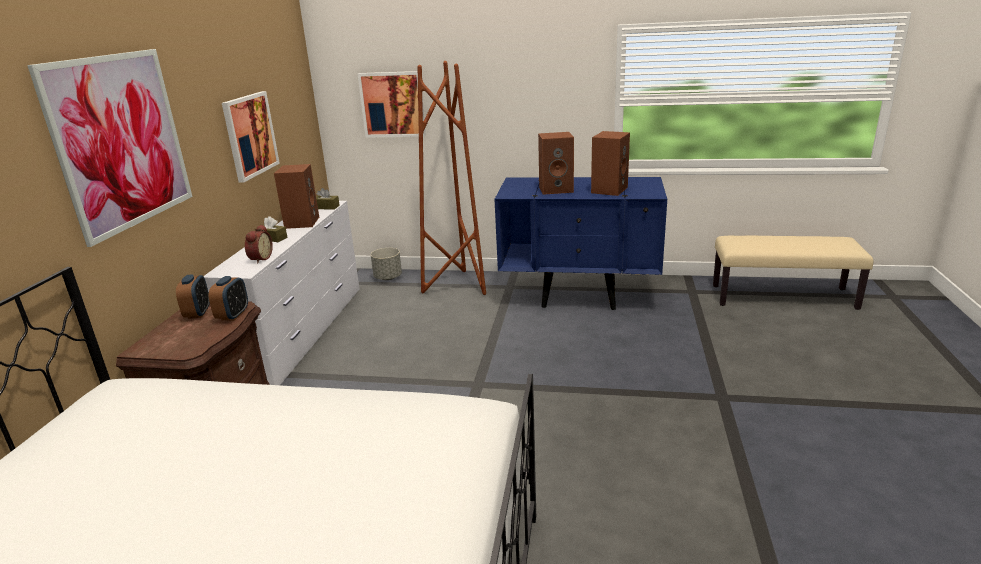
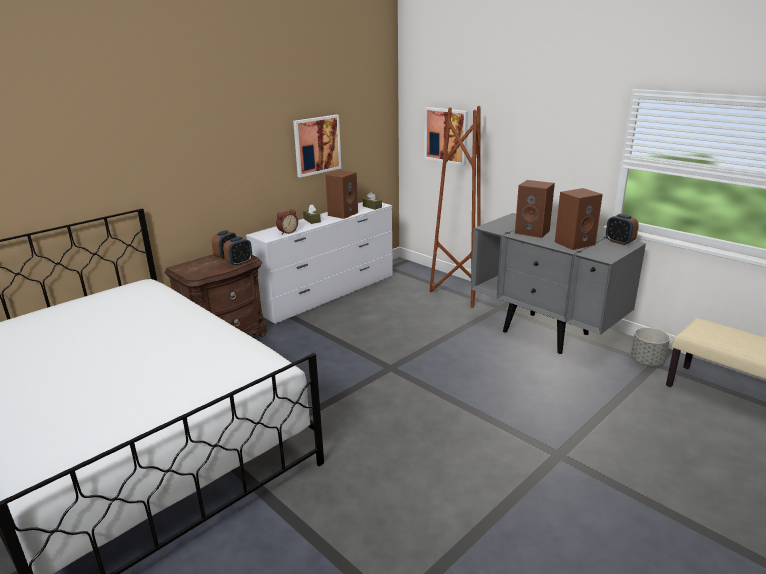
camera: 35 degrees right, 0 degrees up
picture [27,49,192,247] -> none
grey planter [371,248,402,280] -> grey planter moved to [631,328,670,366]
blue dresser [495,177,667,310] -> grey dresser [471,213,646,354]
none -> alarm clock [606,214,639,245]

